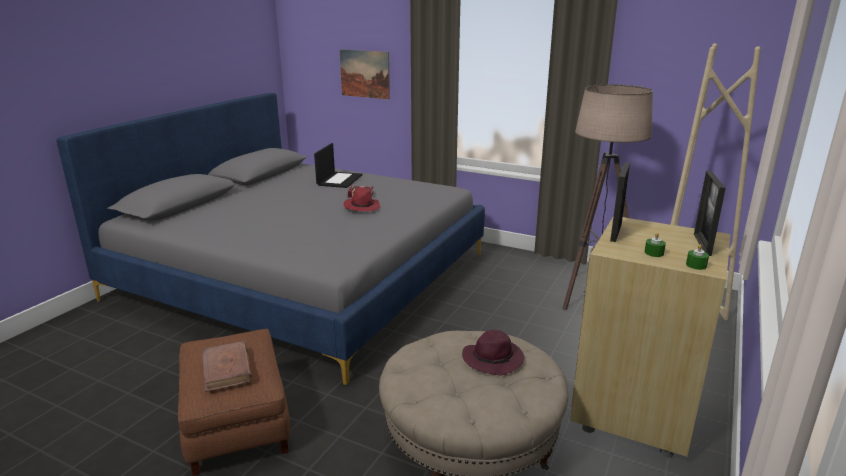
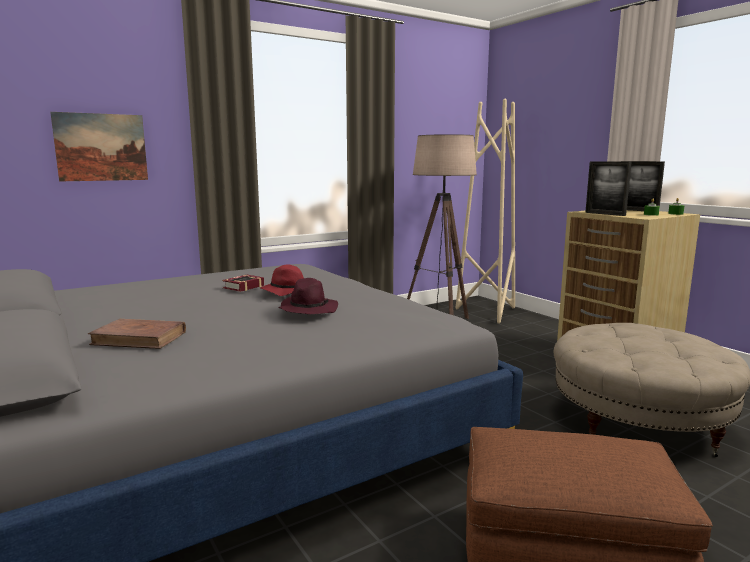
camera: 60 degrees left, 10 degrees down
brown book [202,341,253,392] -> brown book moved to [88,319,186,349]
laptop [314,143,362,188] -> none
purple hat [462,330,524,375] -> purple hat moved to [278,278,338,314]

